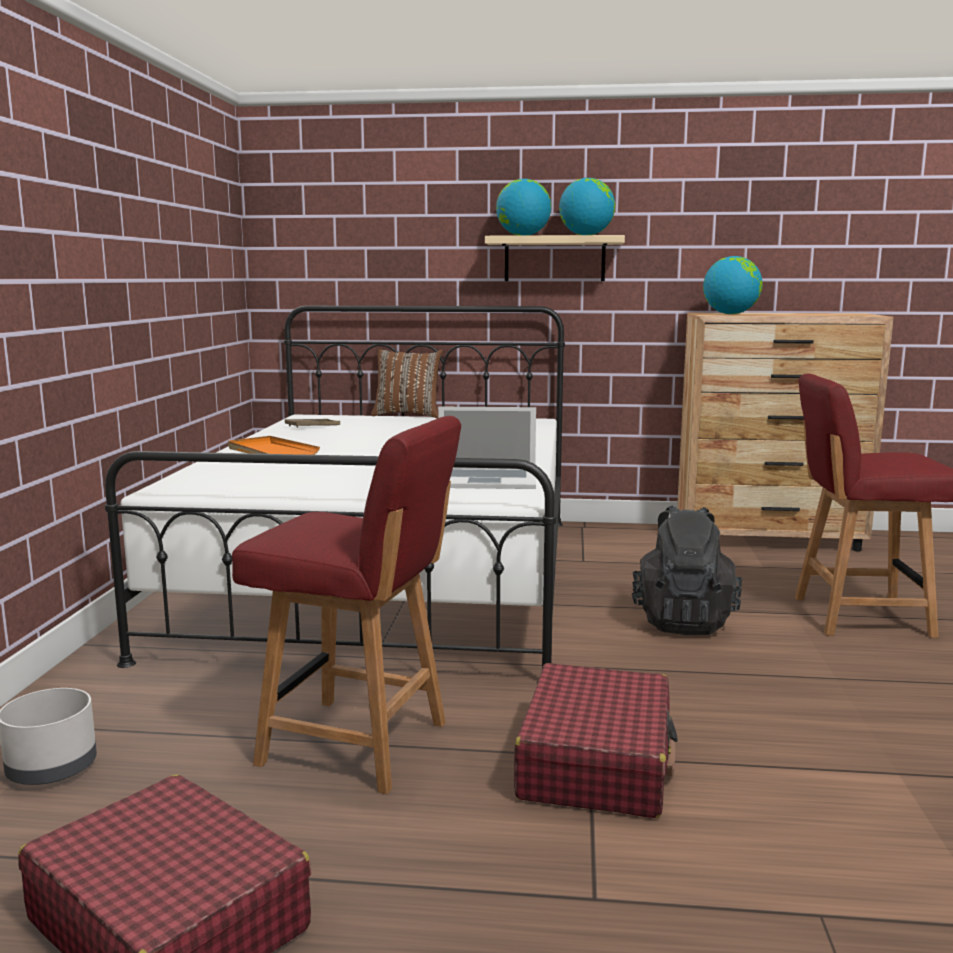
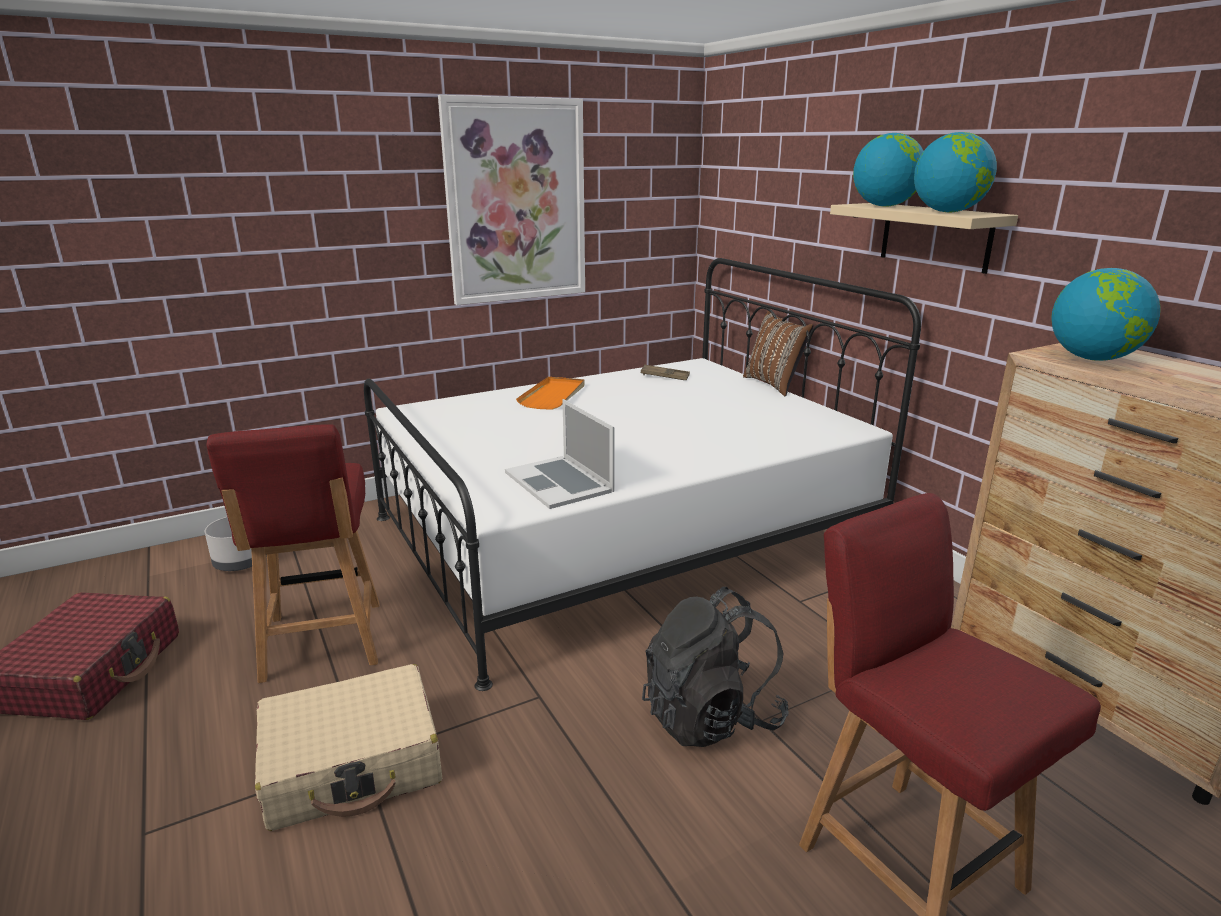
camera: 55 degrees right, 10 degrees up
red suitcase [514,663,678,818] -> beige suitcase [255,664,442,831]
none -> picture [438,95,585,305]

